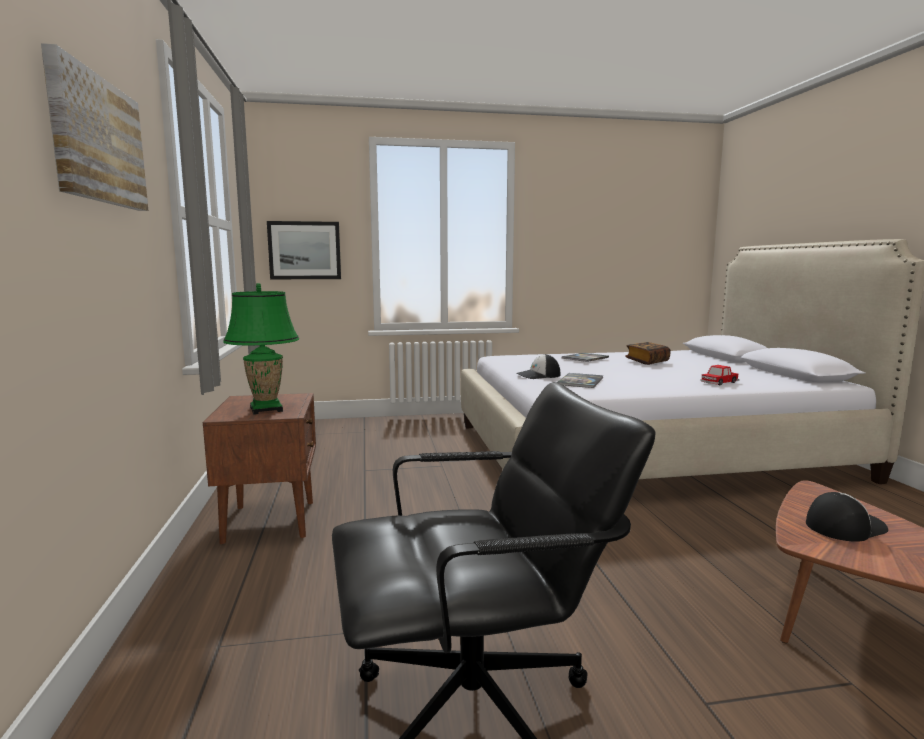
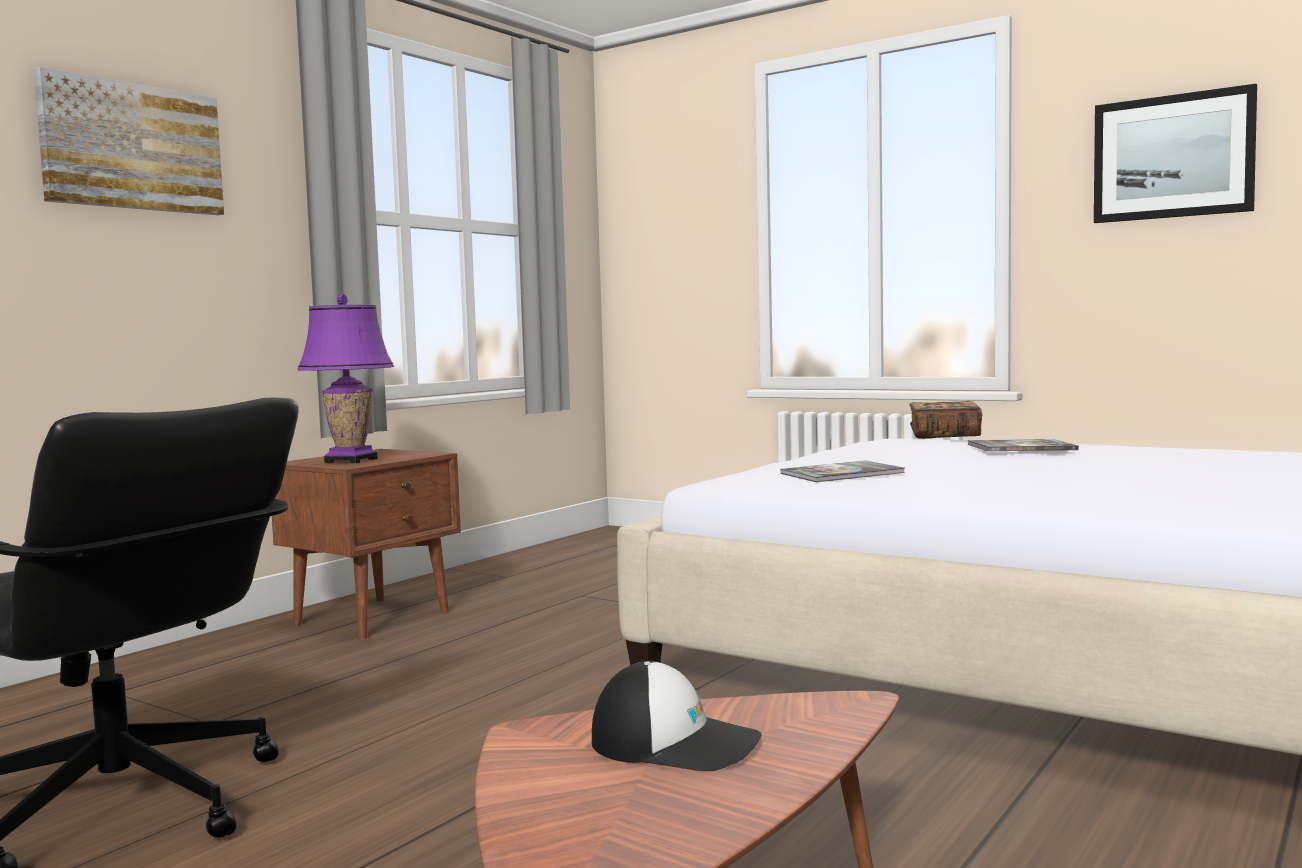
camera: 45 degrees right, 5 degrees down
green table lamp [223,283,299,415] -> purple table lamp [297,294,394,463]
picture [267,221,341,279] -> picture moved to [1094,84,1257,223]
cap [516,354,560,379] -> none
book [625,342,671,365] -> book moved to [909,401,982,439]
toy car [700,365,739,385] -> none

